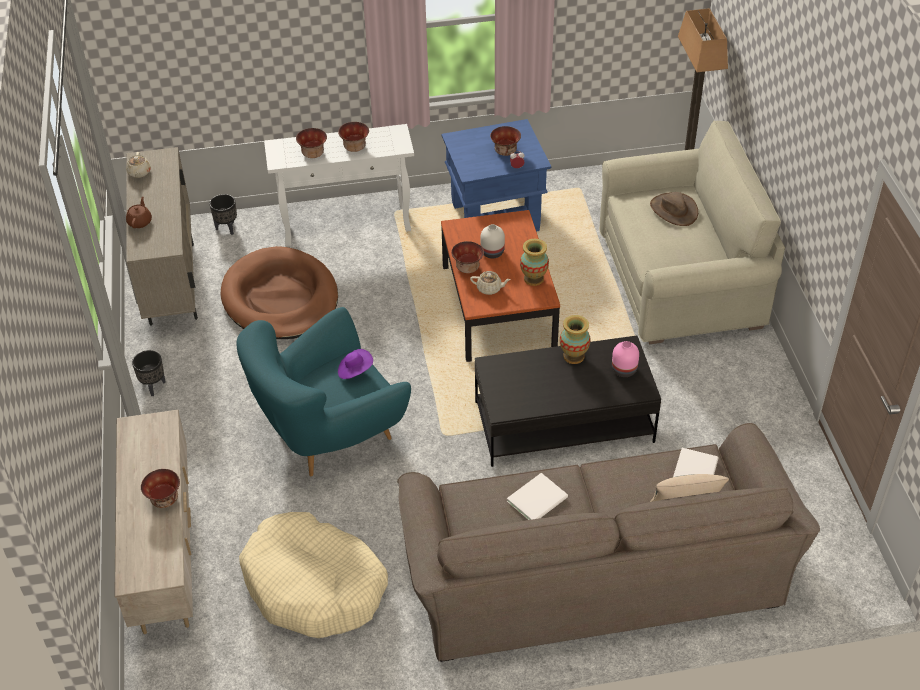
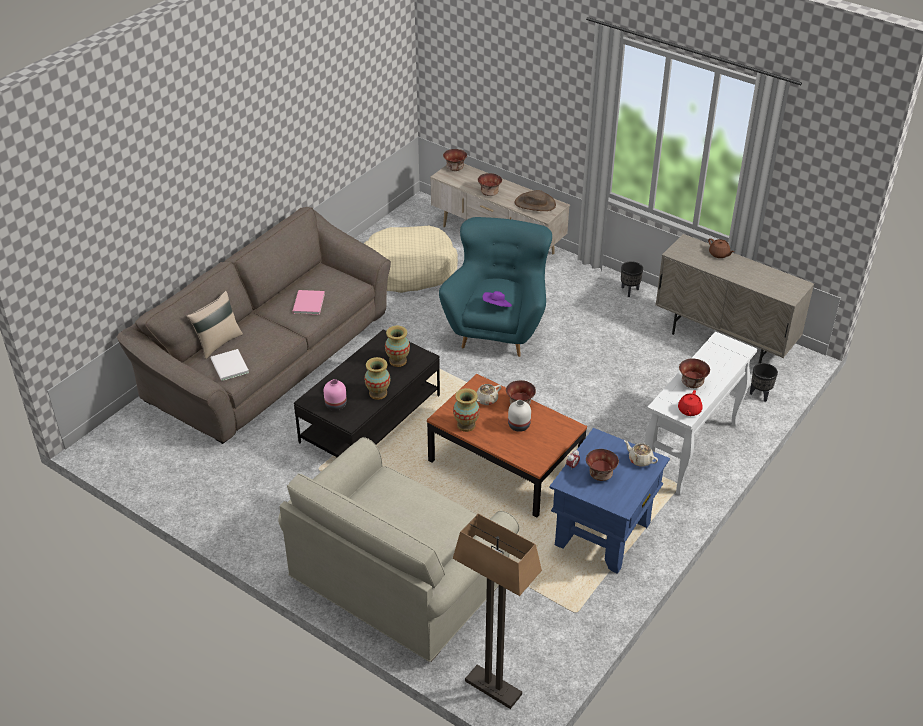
camera: 135 degrees right, 5 degrees down
beige teapot [126,152,151,178] -> beige teapot moved to [624,440,658,467]
brown dog bed [221,246,338,339] -> none
bowl [296,128,327,158] -> bowl moved to [443,149,467,171]
white book [507,473,568,520] -> pink book [292,290,325,315]
brown hat [650,192,698,226] -> brown hat moved to [514,190,556,211]
none -> vase [385,326,410,367]
none -> red teapot [678,390,703,416]

